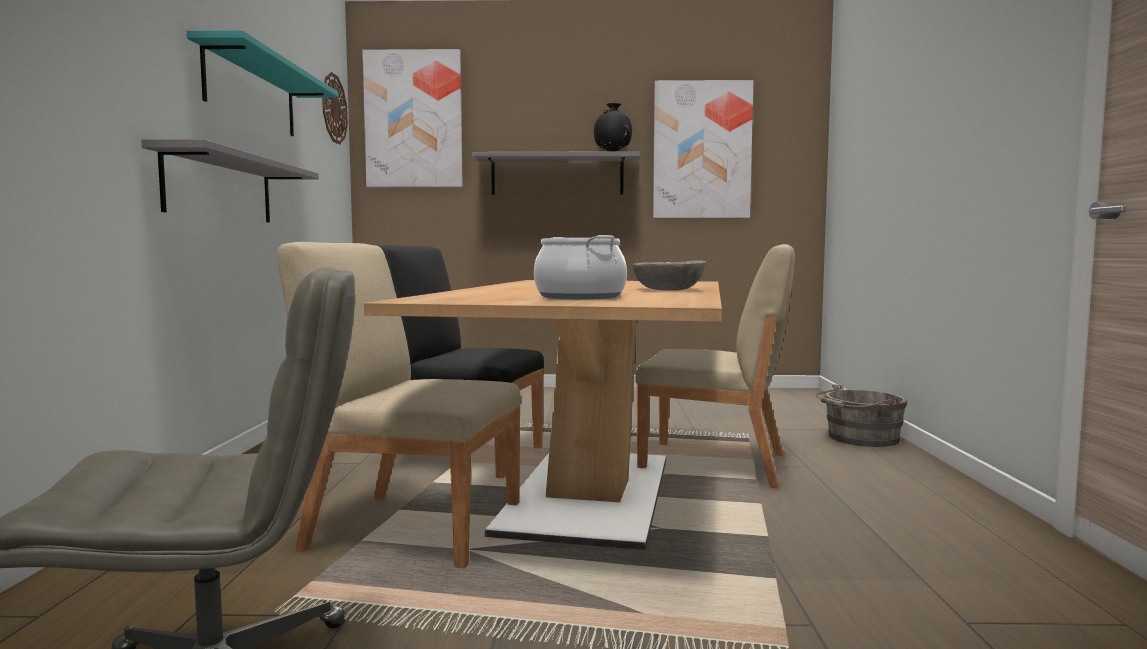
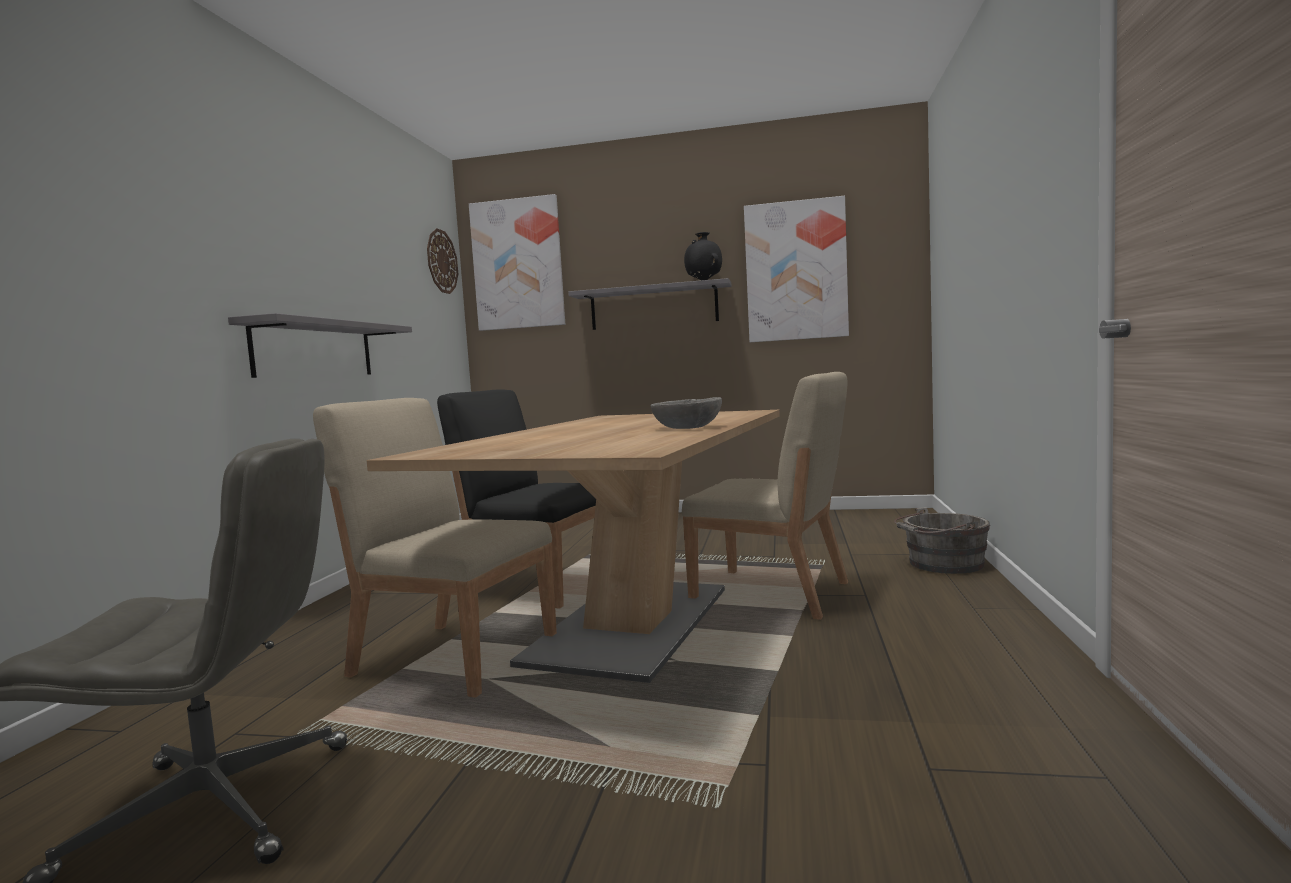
camera: 10 degrees right, 0 degrees up
turquoise shelf [187,30,339,136] -> none
cooking pot [534,235,627,300] -> none

